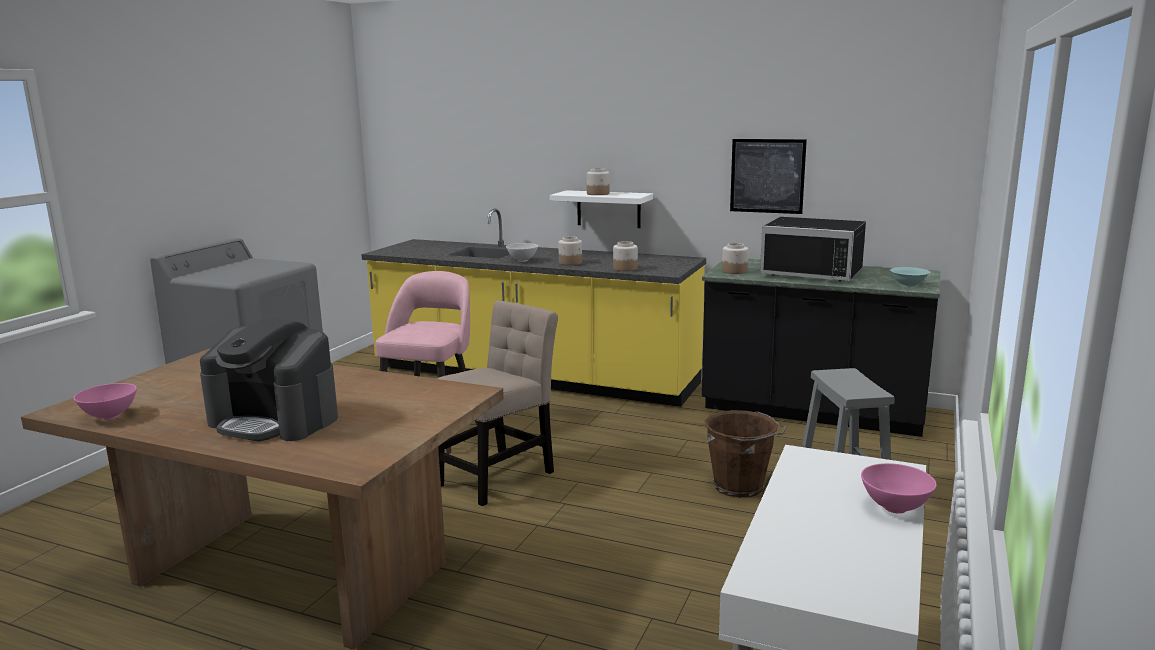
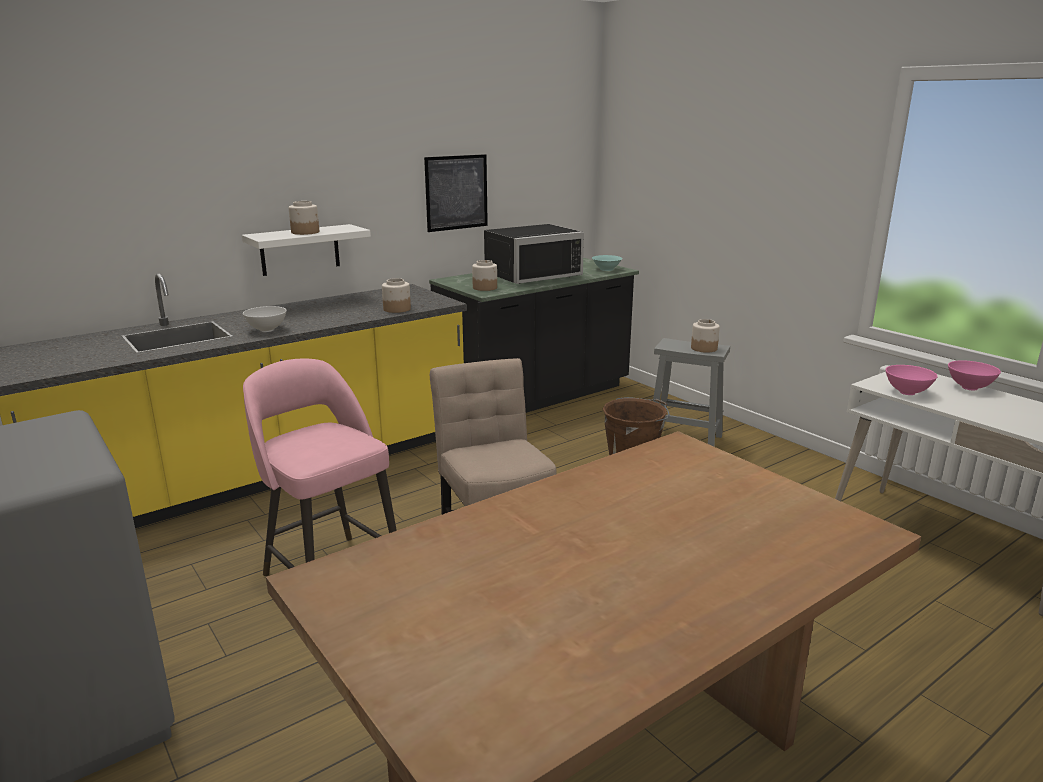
camera: 60 degrees left, 5 degrees up
pink bowl [74,383,137,420] -> pink bowl moved to [885,365,938,395]
coffee machine [200,318,338,441] -> none
jar [558,236,582,265] -> jar moved to [691,319,720,353]

